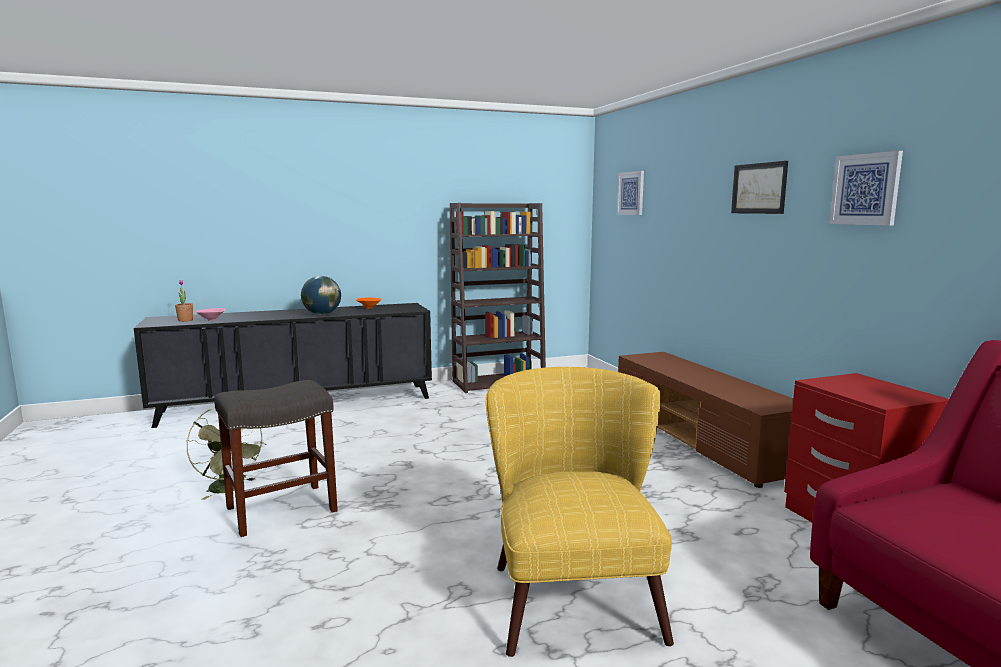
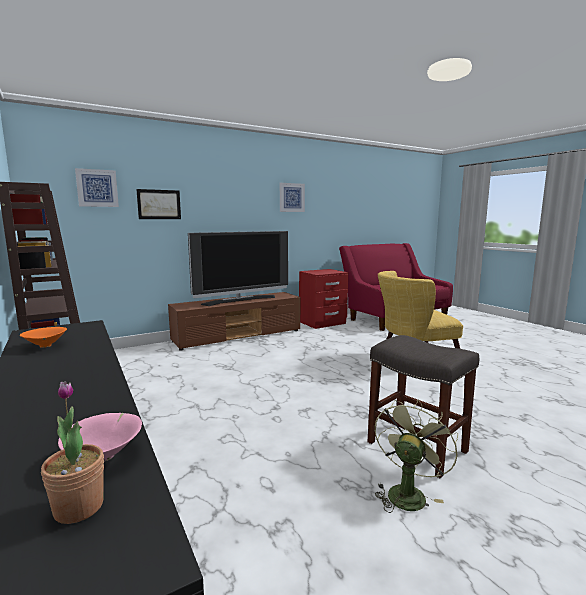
camera: 100 degrees left, 0 degrees up
globe [301,276,341,315] -> none
picture [731,161,788,214] -> picture moved to [136,189,181,219]
none -> television [188,231,288,306]

